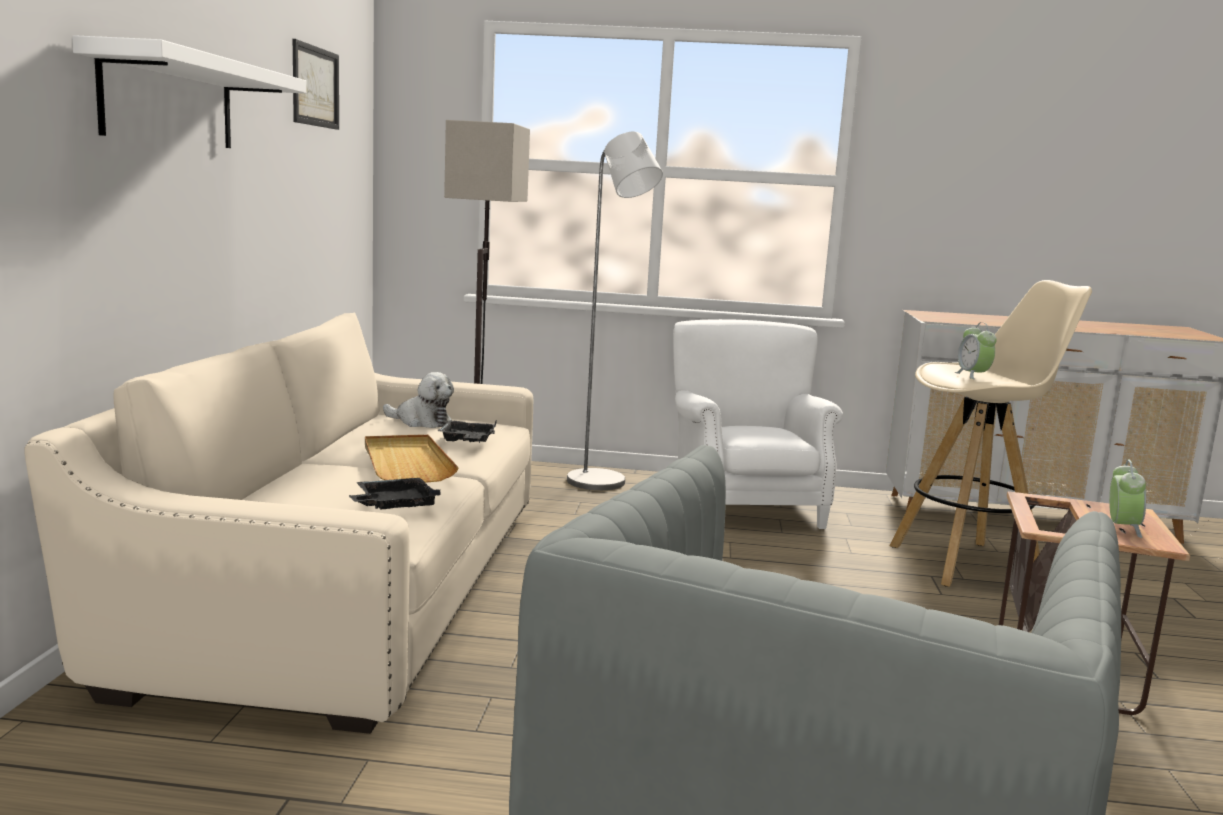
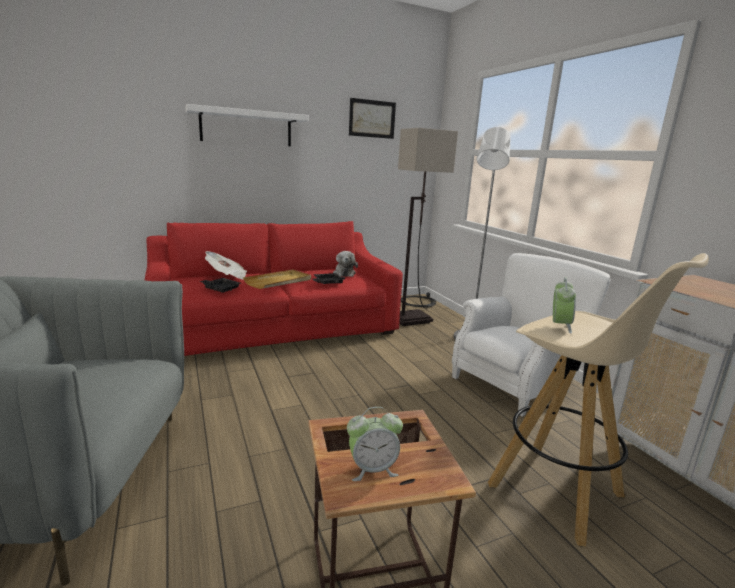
camera: 60 degrees right, 5 degrees up
beige sofa [25,312,533,734] -> red sofa [145,221,403,356]
alarm clock [955,322,997,379] -> alarm clock turned 150 degrees clockwise [553,277,576,333]
none -> newspaper [205,251,247,280]

